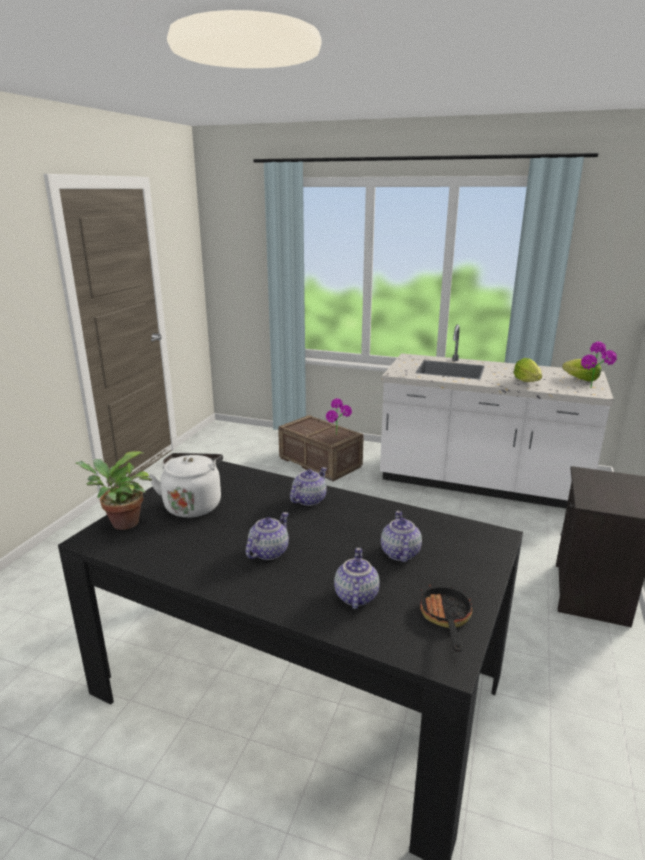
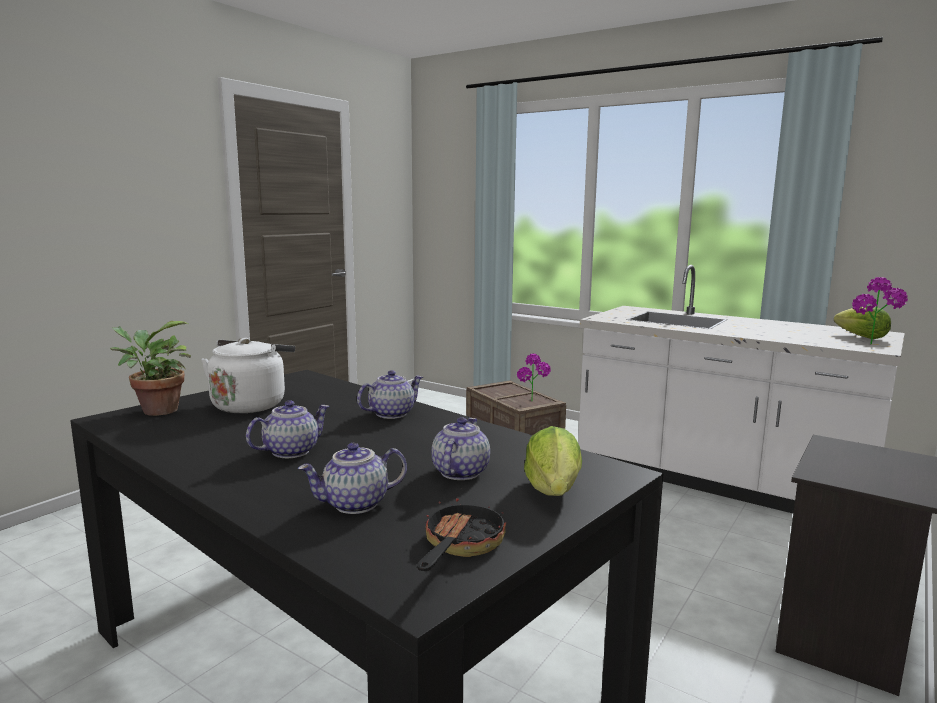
camera: 15 degrees right, 10 degrees down
teapot [334,548,380,609] -> teapot turned 135 degrees counterclockwise [298,443,407,514]
lettuce [514,358,542,382] -> lettuce moved to [524,426,582,496]

